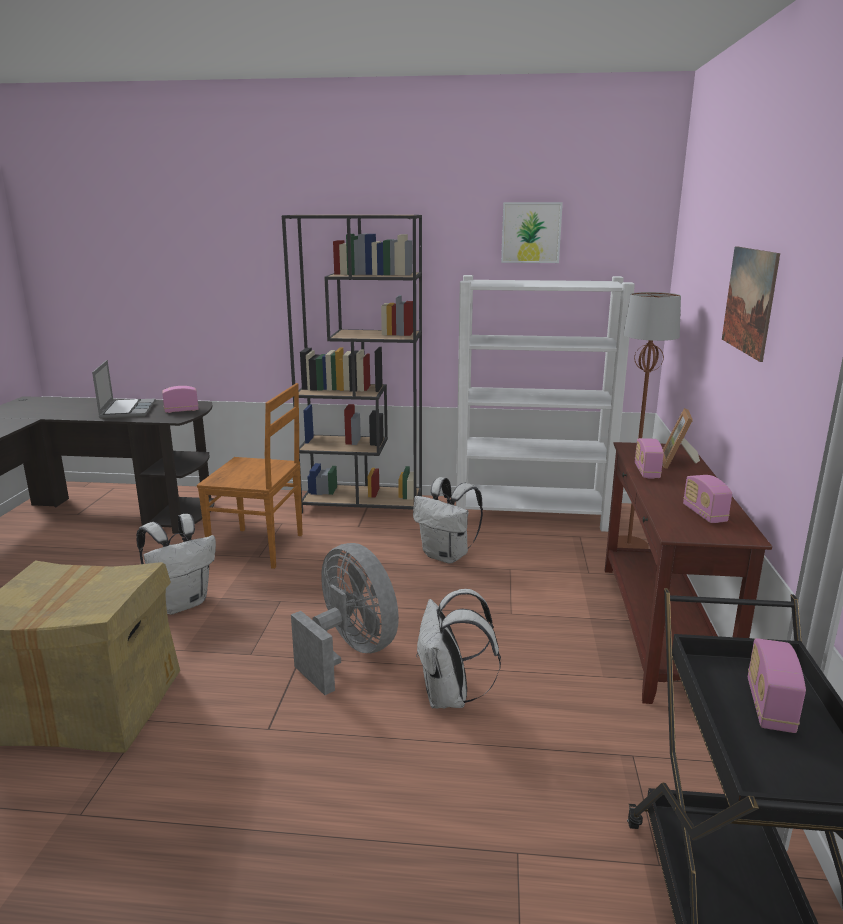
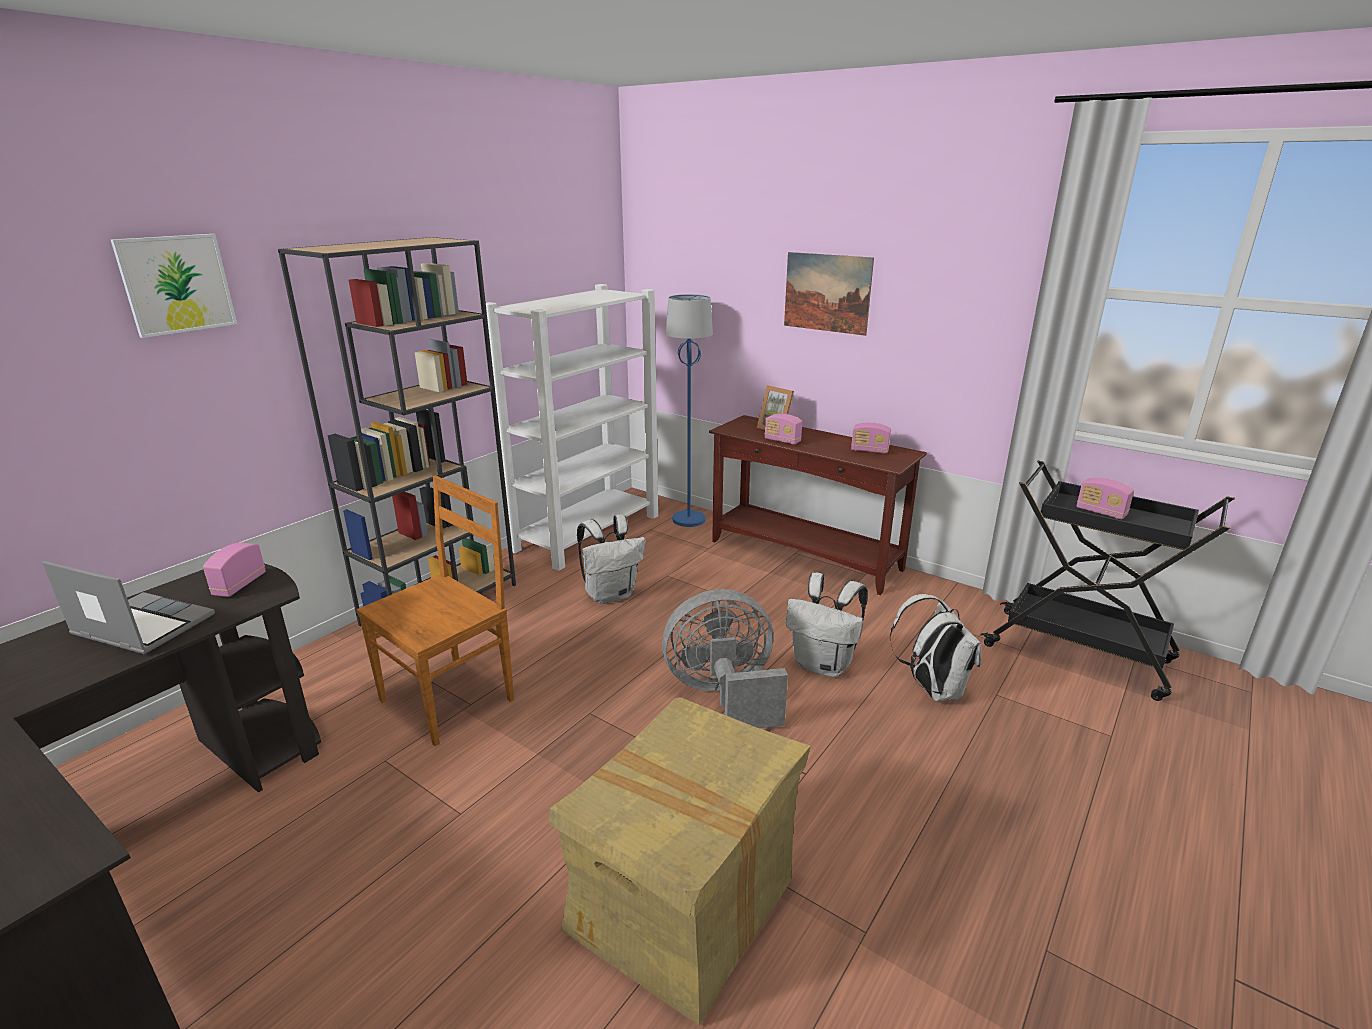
camera: 60 degrees left, 5 degrees up
white backpack [136,514,216,614] -> white backpack moved to [890,594,982,701]
picture [501,202,563,263] -> picture moved to [111,234,237,338]
brown floor lamp [617,292,681,549] -> blue floor lamp [666,294,713,527]

